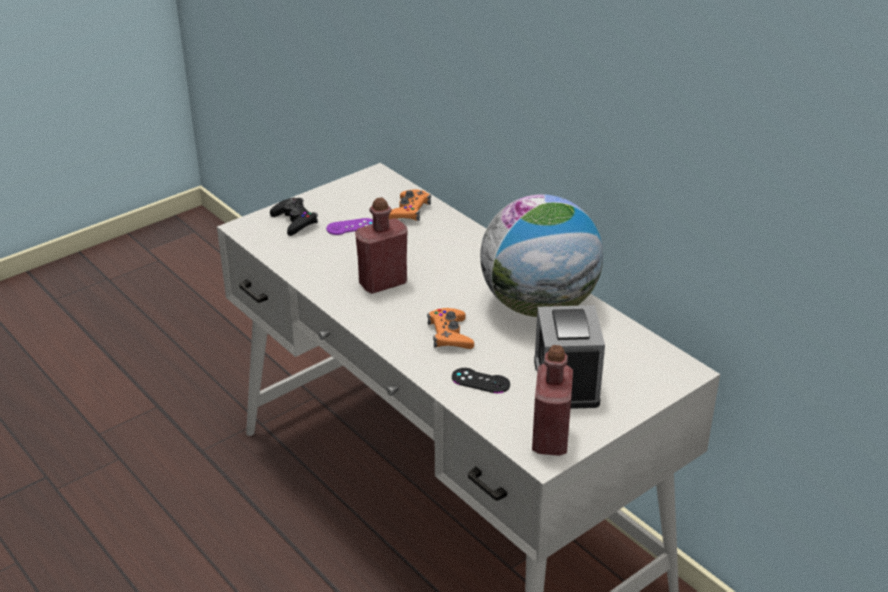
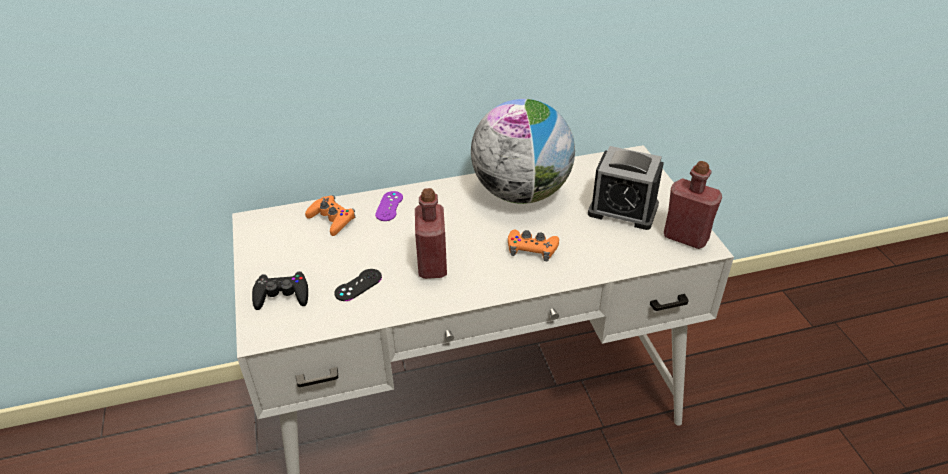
camera: 65 degrees left, 5 degrees up
purple game controller [326,218,373,235] -> purple game controller moved to [375,191,403,221]
black game controller [452,368,510,393] -> black game controller moved to [334,269,382,301]

